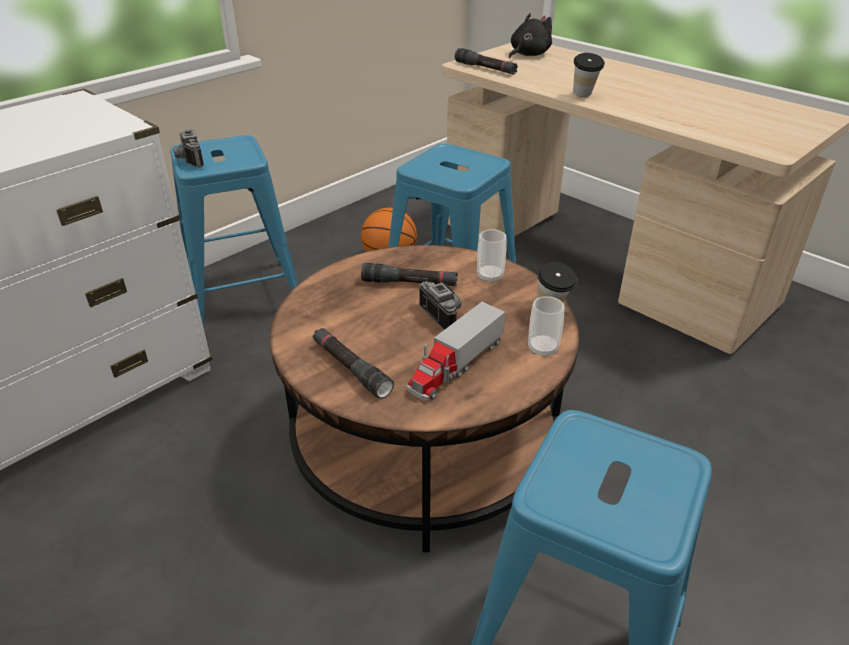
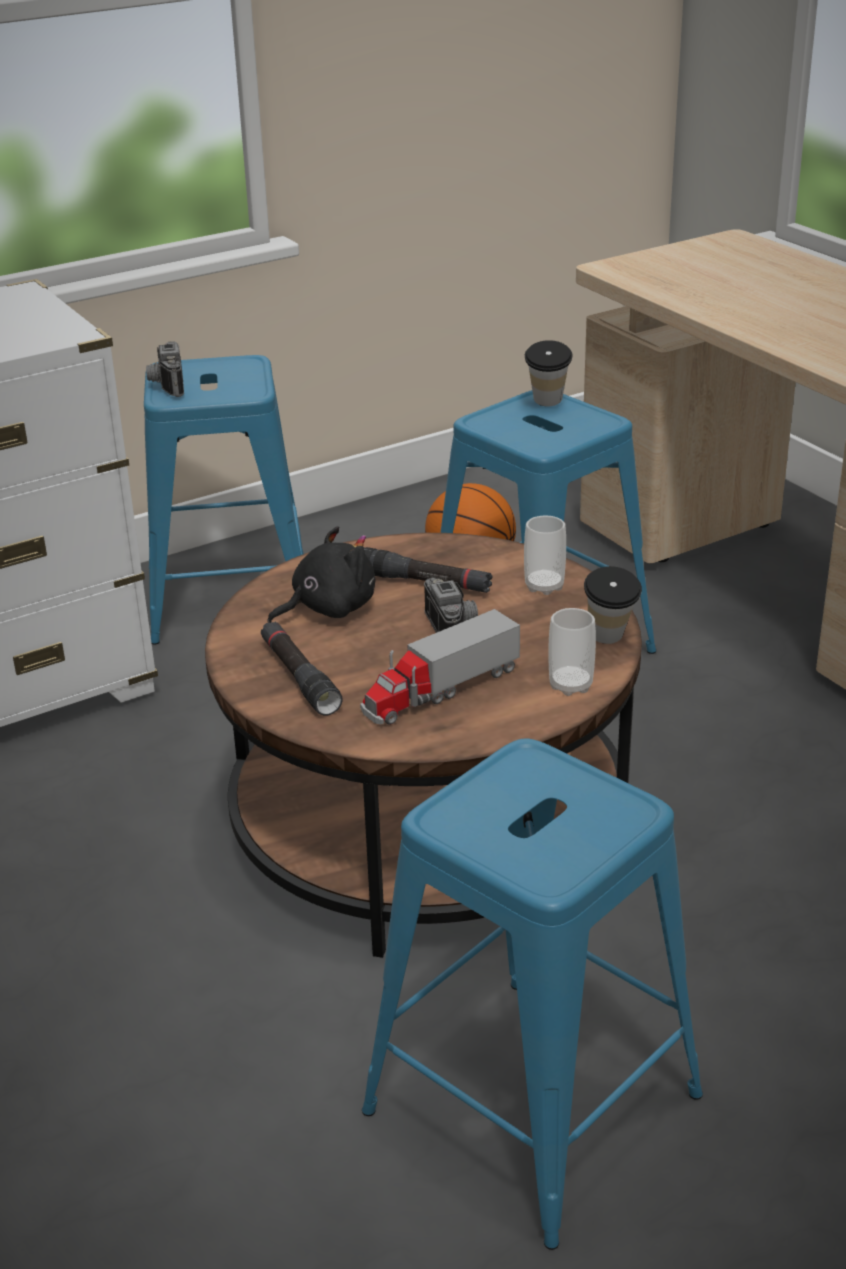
camera: 15 degrees right, 5 degrees down
black flashlight [455,48,518,74] -> none
black plush toy [509,13,552,59] -> black plush toy moved to [267,526,376,623]
cup [573,53,605,97] -> cup moved to [525,340,573,407]

